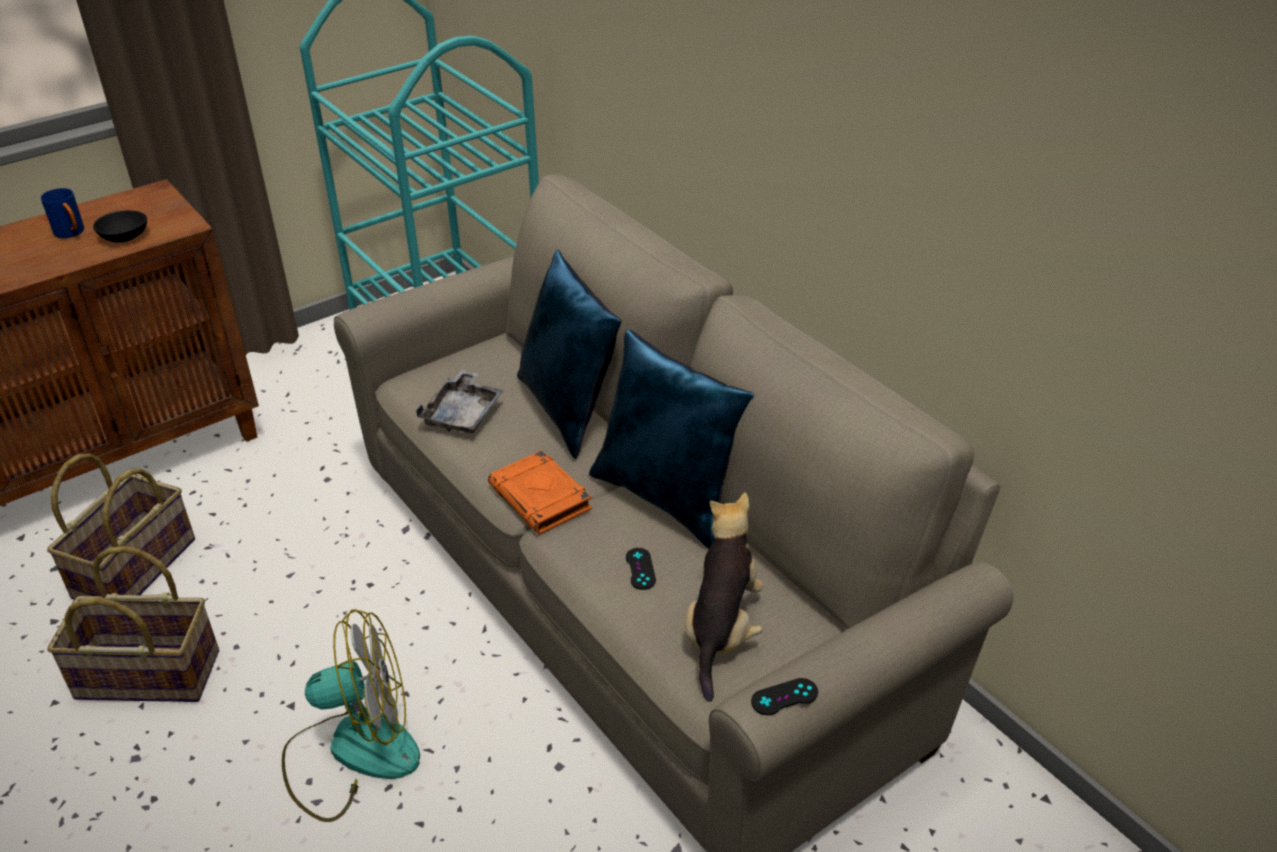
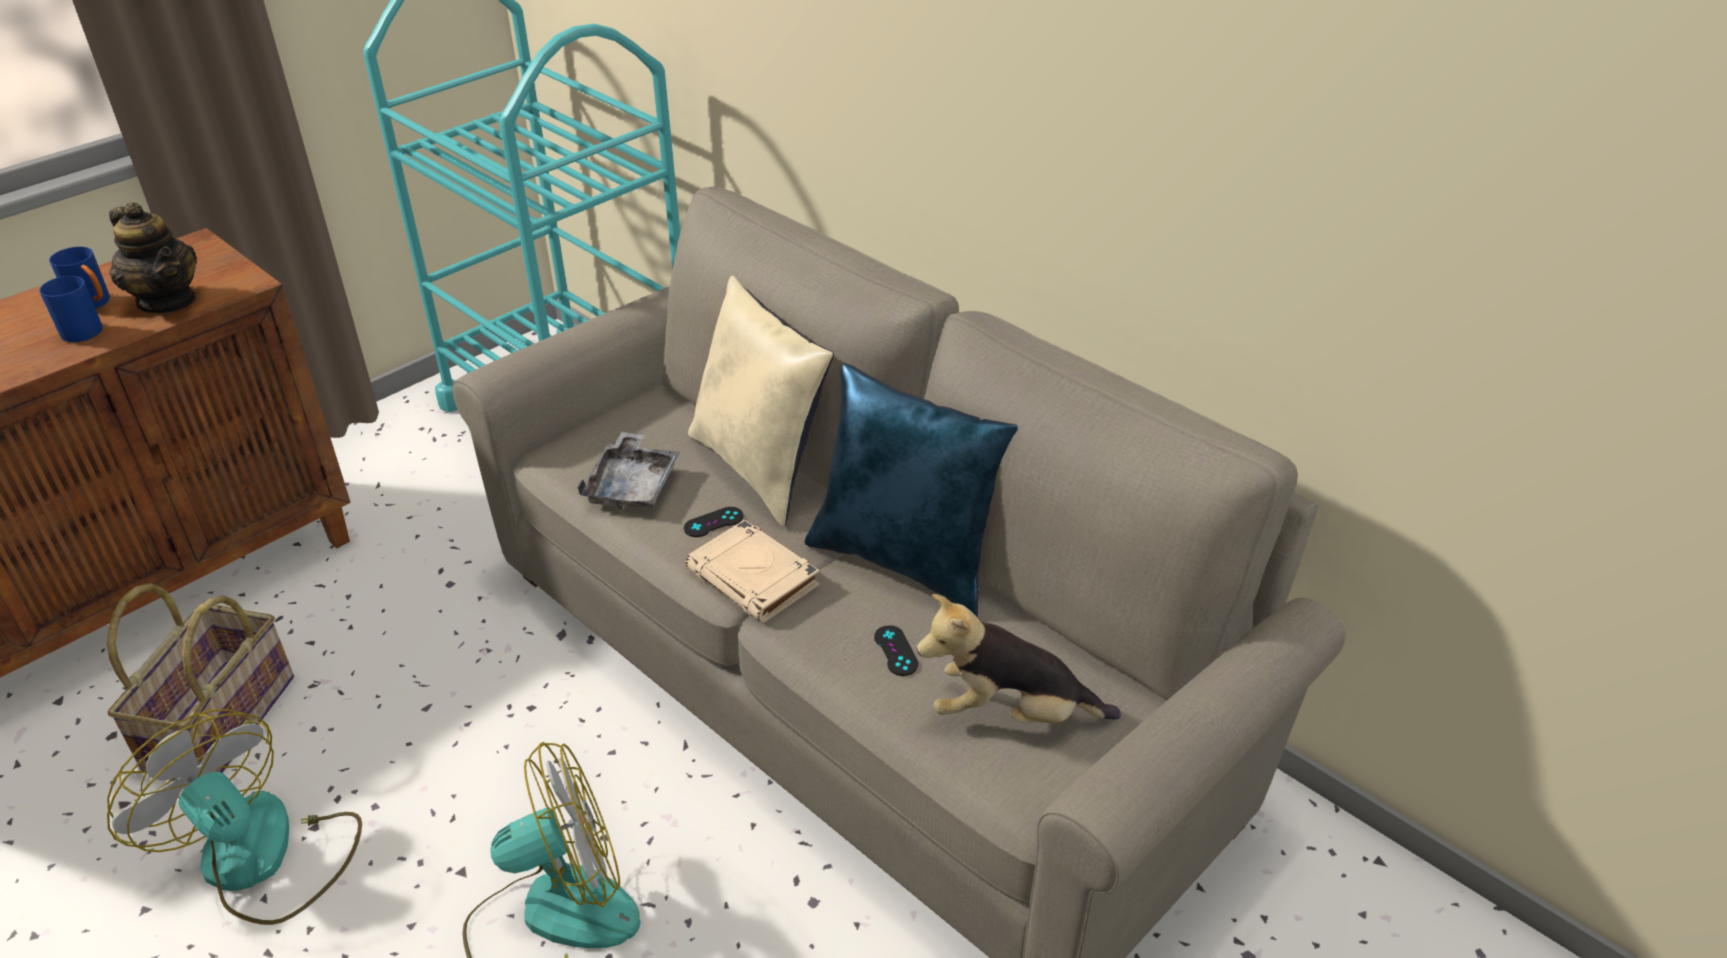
camera: 10 degrees left, 0 degrees up
basket [47,546,219,702] -> fan [107,709,362,925]
black bowl [93,210,147,243] -> teapot [109,202,197,313]
orange book [488,450,592,535] -> beige book [686,520,819,623]
blue pillow [517,249,621,459] -> beige pillow [688,275,834,527]
plush toy [685,493,764,702] -> plush toy turned 90 degrees counterclockwise [917,594,1121,724]
black game controller [751,678,818,715] -> black game controller moved to [684,507,744,537]
none -> blue mug [39,276,103,342]

